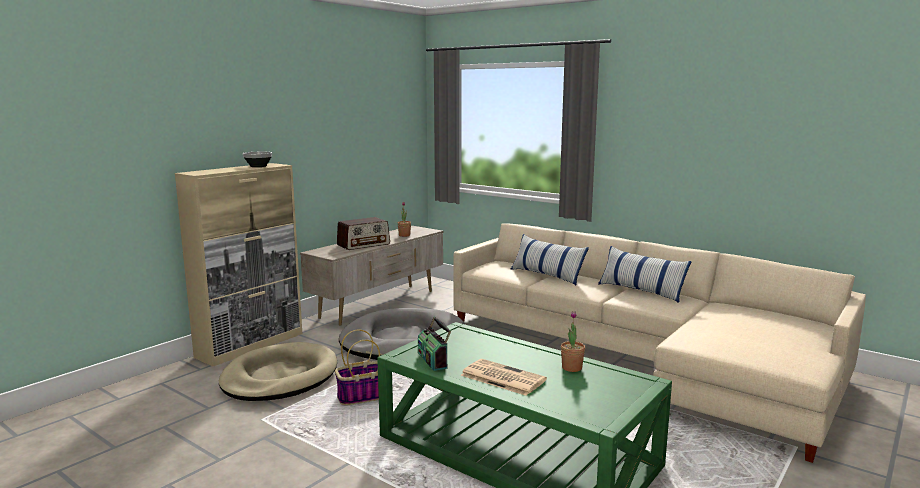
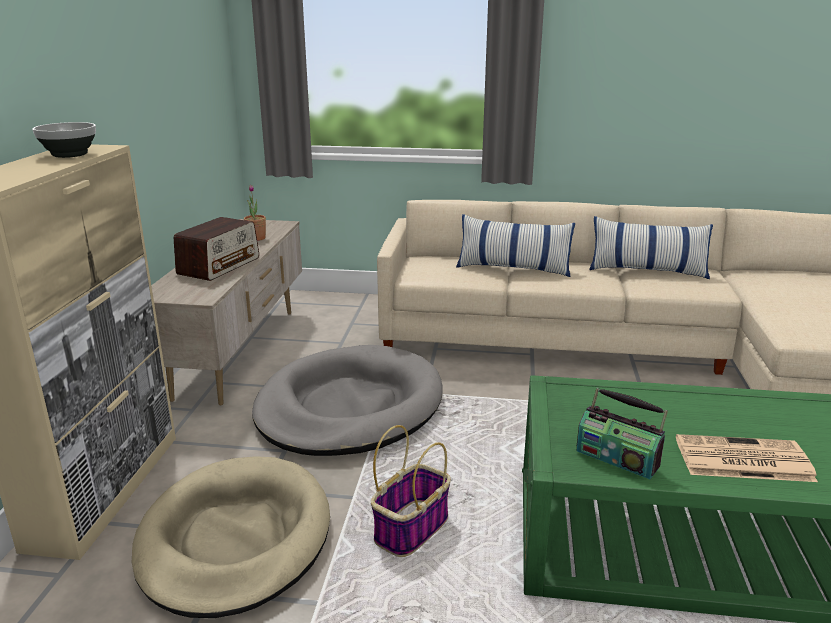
camera: 30 degrees left, 10 degrees up
potted plant [561,311,585,372] -> none

